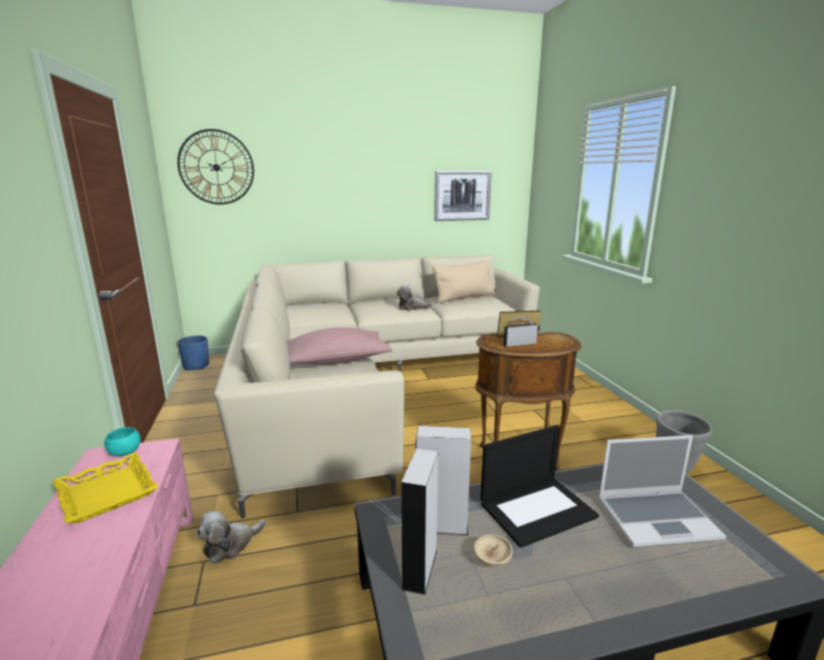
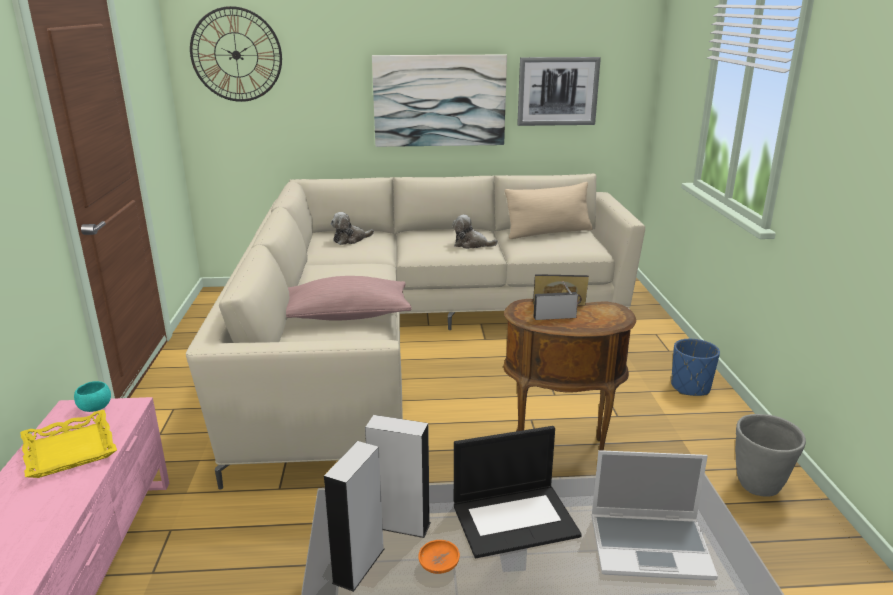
camera: 10 degrees right, 5 degrees up
blue planter [177,335,209,370] -> blue planter moved to [671,339,720,396]
plush toy [197,511,266,564] -> plush toy moved to [331,212,374,245]
beige bowl [474,534,513,566] -> orange bowl [418,540,460,574]
none -> picture [372,54,507,147]

